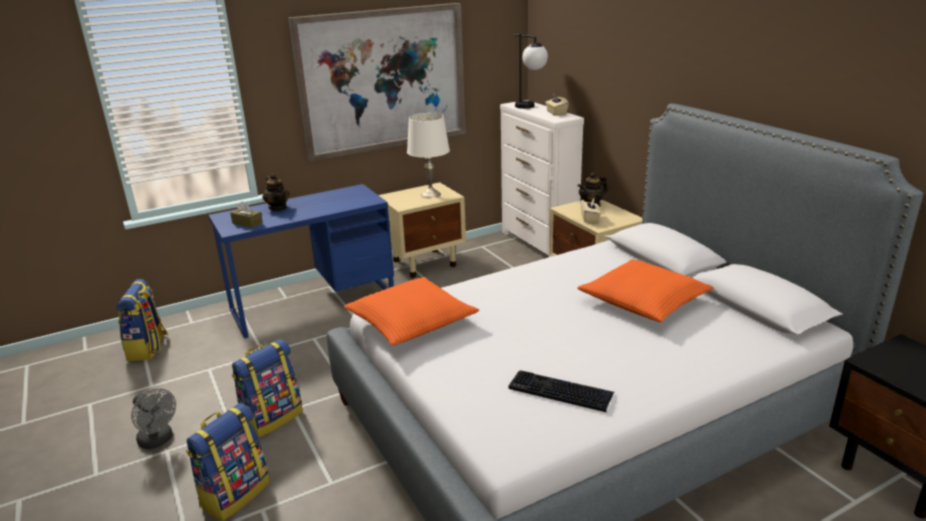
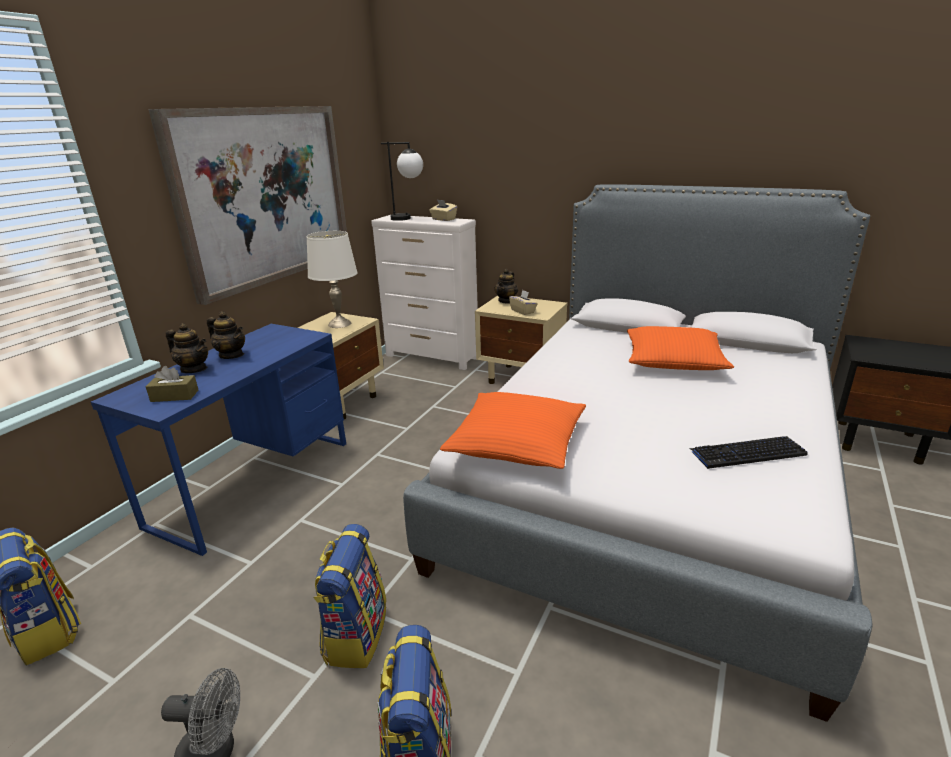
camera: 35 degrees left, 0 degrees up
none -> teapot [207,311,245,359]

